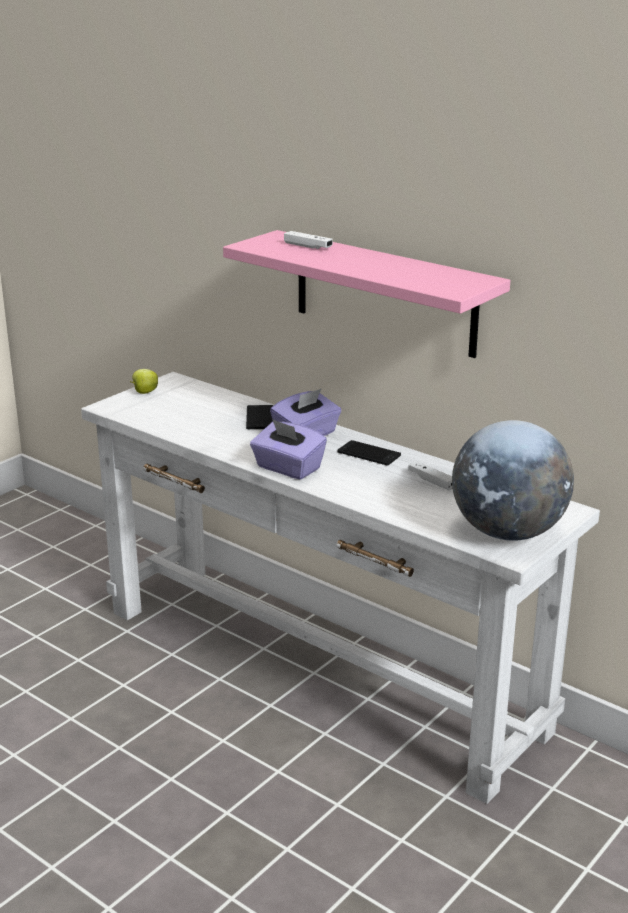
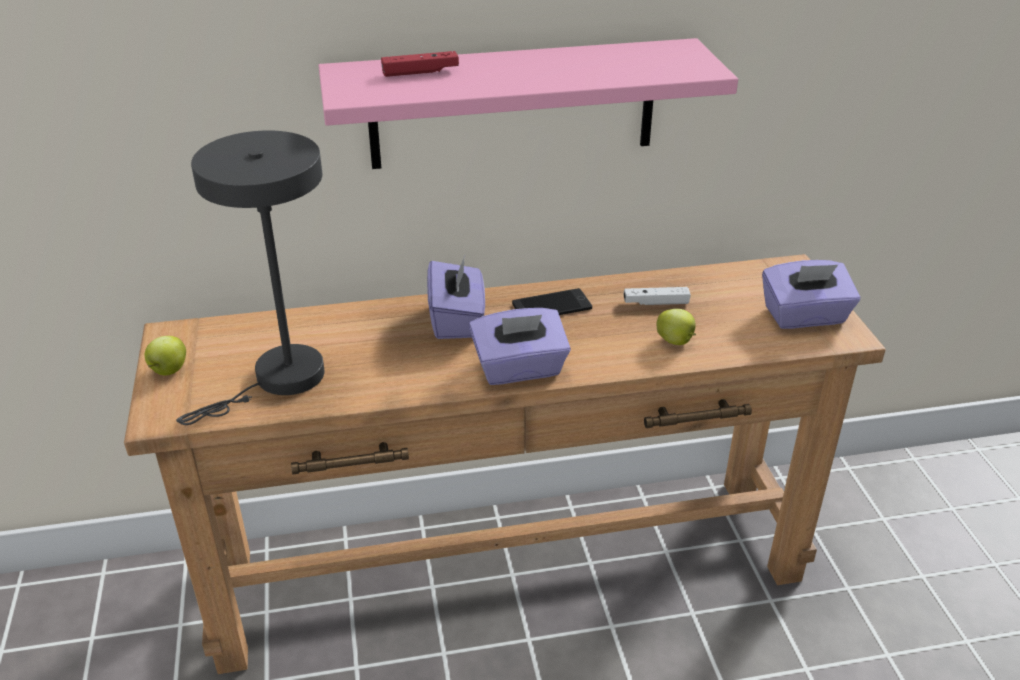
camera: 50 degrees left, 10 degrees up
white console table [81,372,600,804] -> brown console table [124,254,886,674]
phone [246,405,273,429] -> none
white game controller [284,231,333,249] -> red game controller [381,51,459,77]
globe [452,420,574,541] -> purple tissue box [762,260,860,329]
none -> grey table lamp [176,130,325,425]
none -> apple [656,309,696,345]

